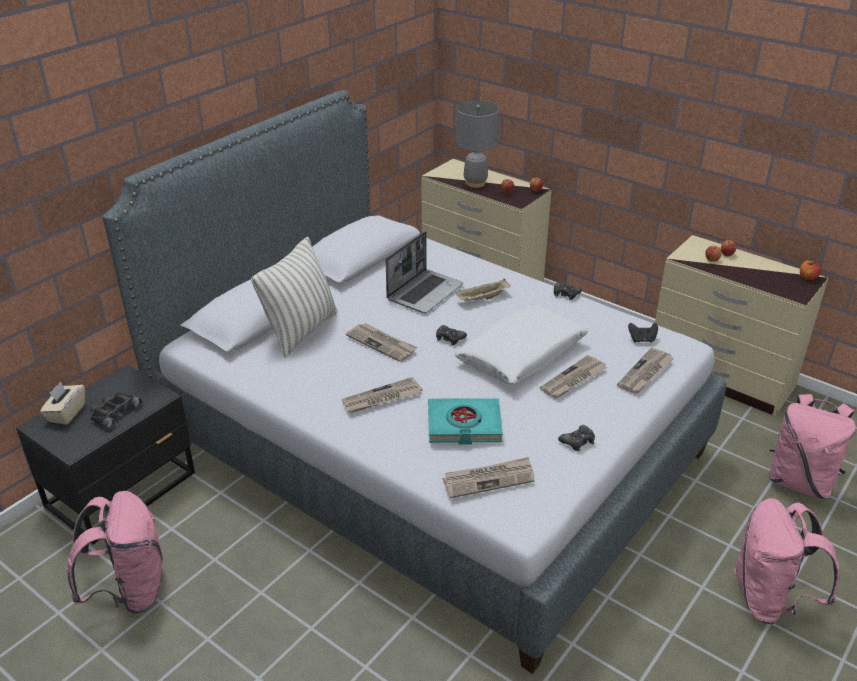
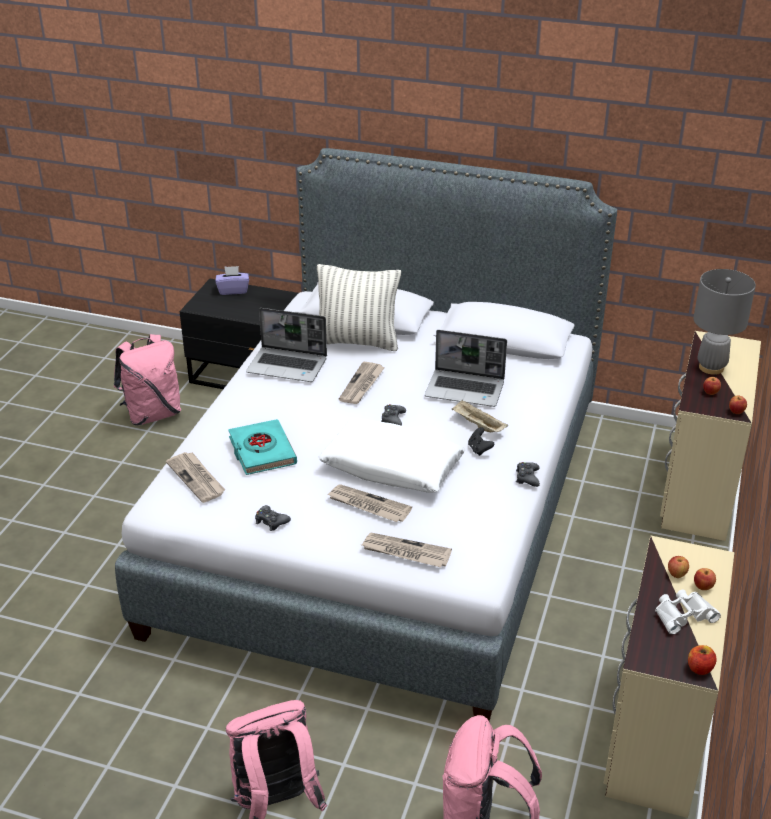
camera: 70 degrees right, 0 degrees up
beige tissue box [40,382,85,425] -> purple tissue box [216,266,249,295]
black binoculars [90,392,142,430] -> none
newspaper [342,377,423,413] -> none
black game controller [628,323,658,343] -> black game controller moved to [468,427,494,456]
none -> laptop [246,308,327,382]
none -> white binoculars [655,590,721,635]

